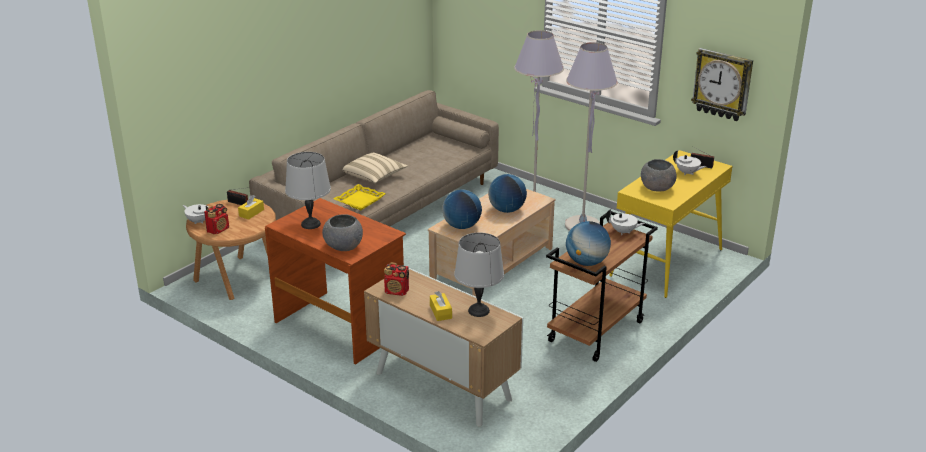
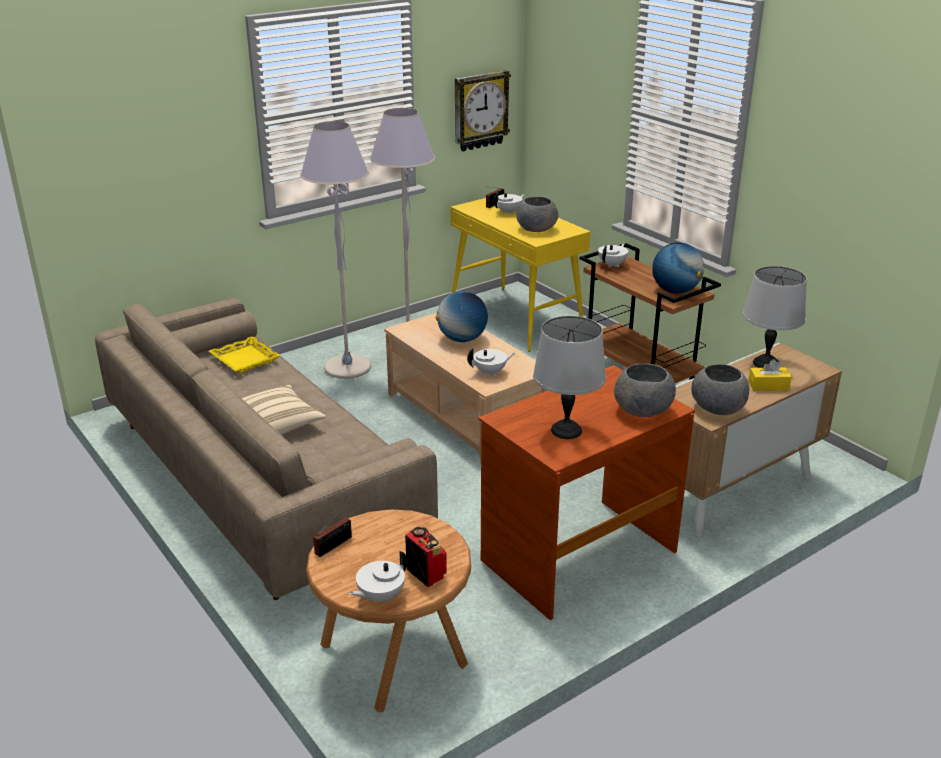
camera: 75 degrees left, 0 degrees up
yellow tissue box [238,195,264,220] -> none
yellow tray [334,184,386,210] -> yellow tray moved to [209,336,280,373]
radio [384,262,409,296] -> grey bowl [691,364,749,415]
globe [442,189,482,229] -> white teapot [467,349,515,377]

